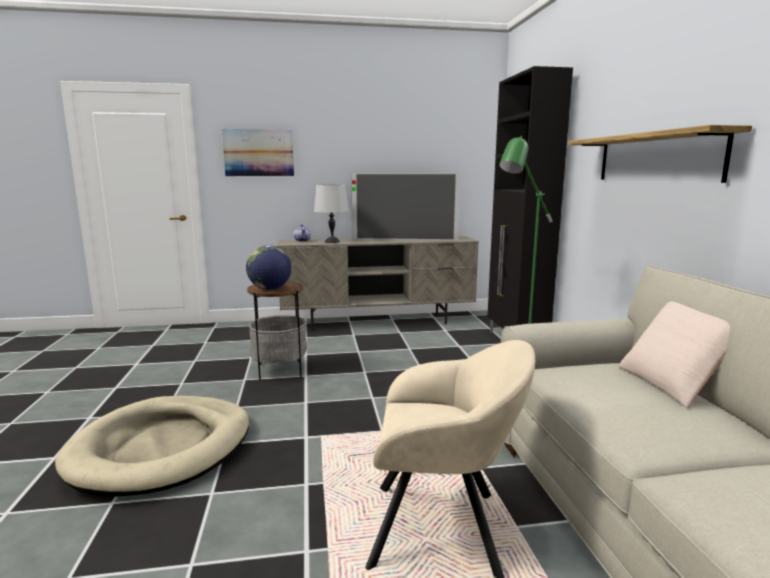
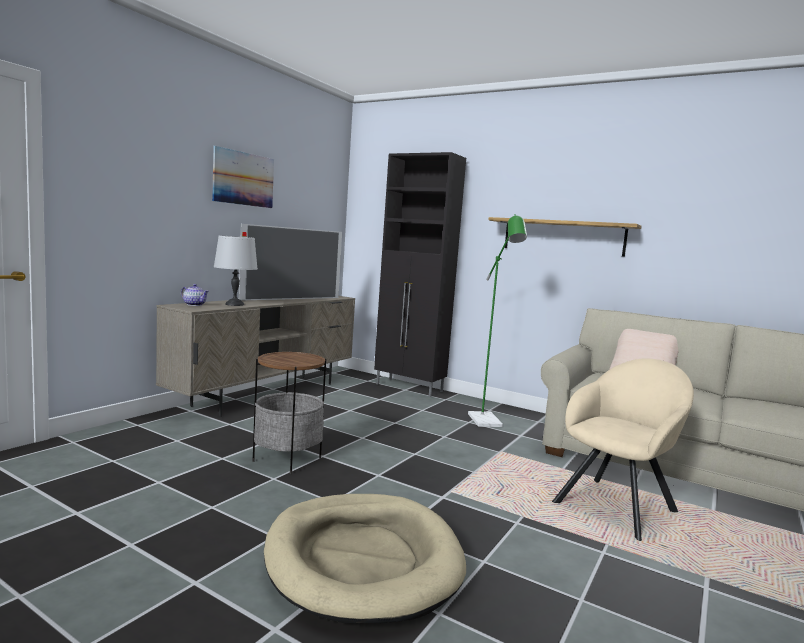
camera: 50 degrees left, 5 degrees down
picture [222,129,294,176] -> picture moved to [212,146,274,208]
globe [246,245,291,290] -> none

